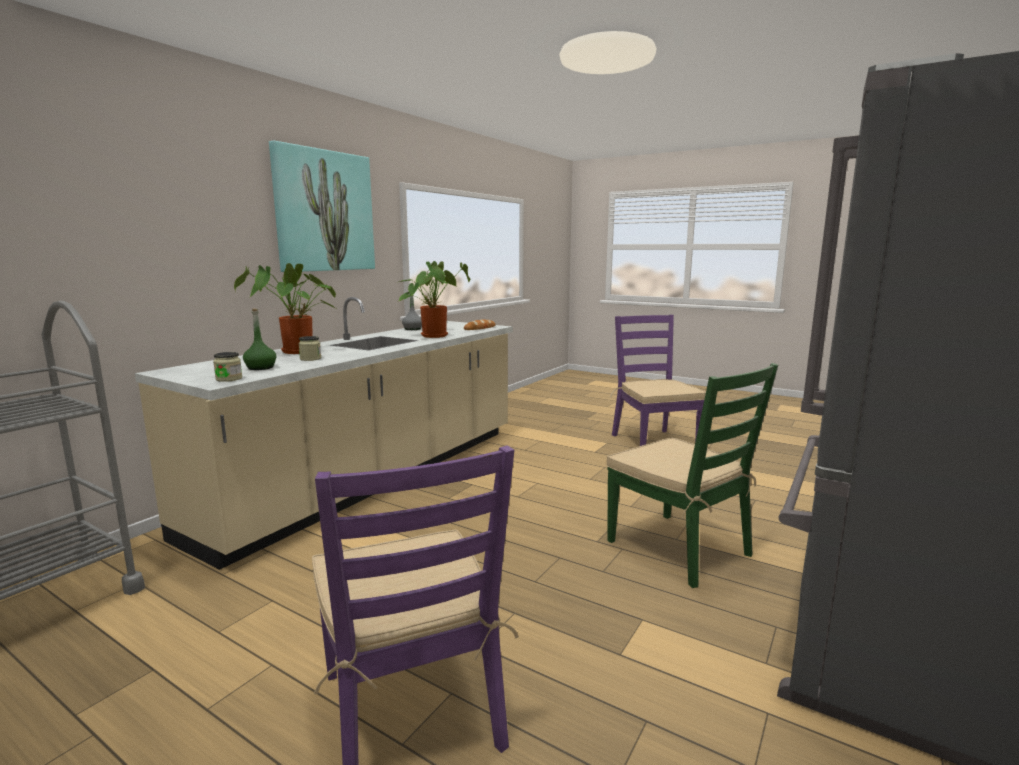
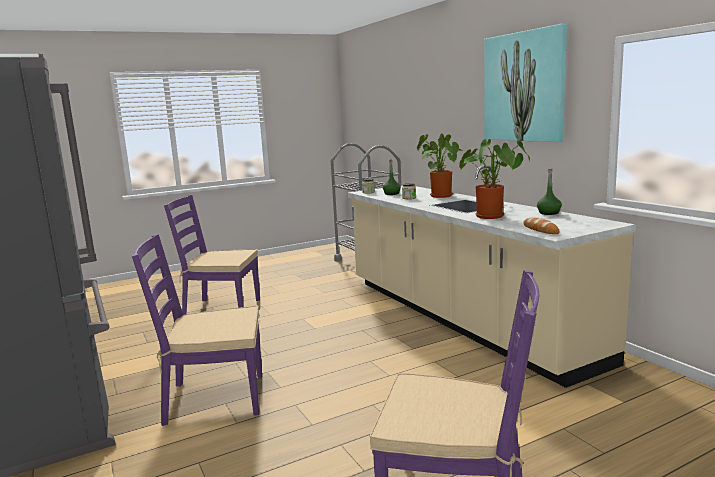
camera: 120 degrees right, 0 degrees up
grey bottle [402,296,422,330] -> green bottle [537,168,562,215]
green chair [606,363,778,588] -> purple chair [131,234,262,426]

